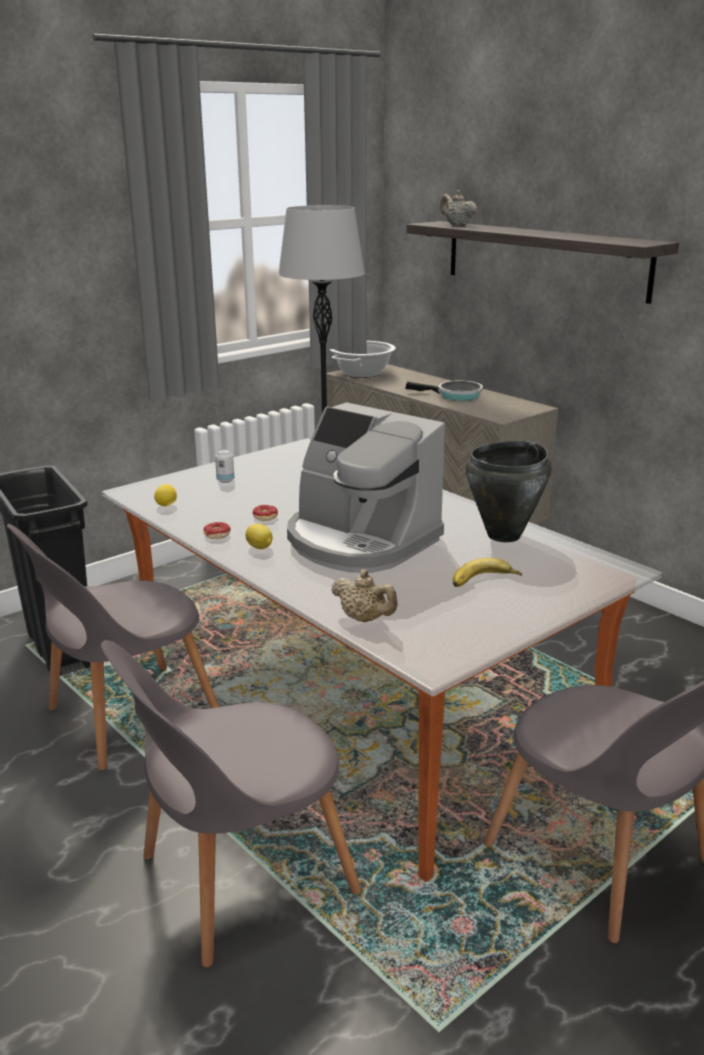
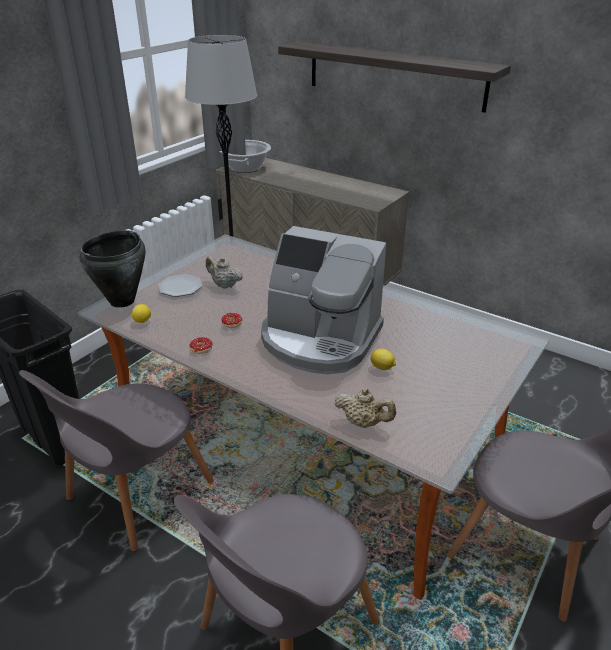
camera: 15 degrees left, 10 degrees up
can [215,449,235,483] -> plate [158,274,203,297]
lemon [245,523,273,549] -> lemon moved to [371,349,396,370]
frying pan [406,381,483,401] -> none
beige teapot [440,190,477,226] -> beige teapot moved to [206,256,243,289]
banana [453,558,522,587] -> none
black cooking pot [466,441,551,542] -> black cooking pot moved to [79,230,146,308]

